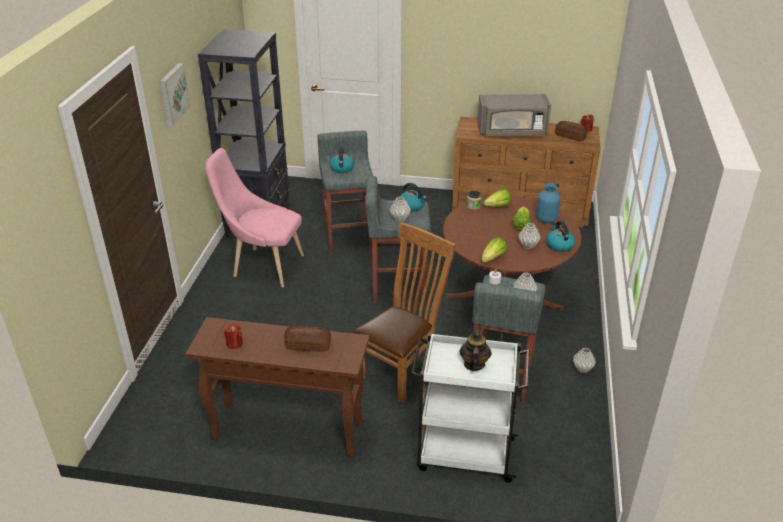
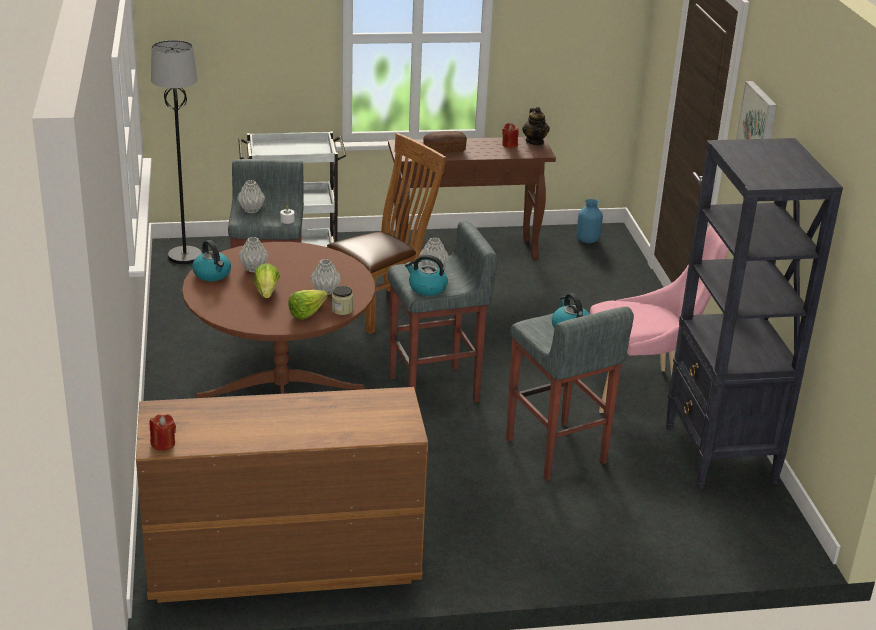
camera: 160 degrees right, 5 degrees down
brown chair [354,222,456,403] -> brown chair turned 150 degrees counterclockwise [327,133,446,334]
teapot [460,327,492,371] -> teapot moved to [522,107,550,145]
grey microwave [477,94,551,136] -> none
lettuce [481,238,507,263] -> none
blue vase [536,183,561,223] -> blue vase moved to [577,199,603,243]
bread [555,121,588,141] -> none
grey vase [573,348,596,373] -> grey vase moved to [310,259,341,295]
none -> black floor lamp [151,40,202,264]

